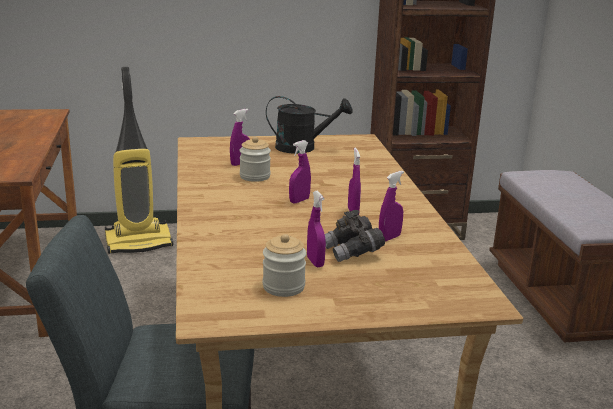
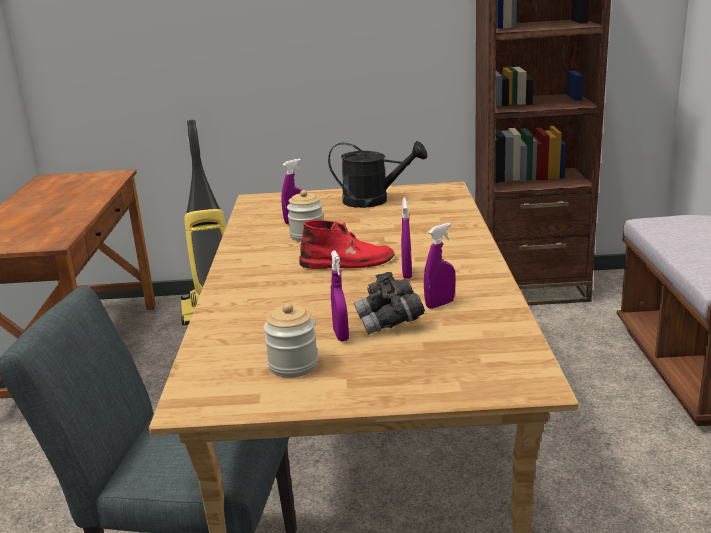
camera: 10 degrees right, 0 degrees up
purple spray bottle [289,140,311,203] -> red boot [299,220,395,269]

